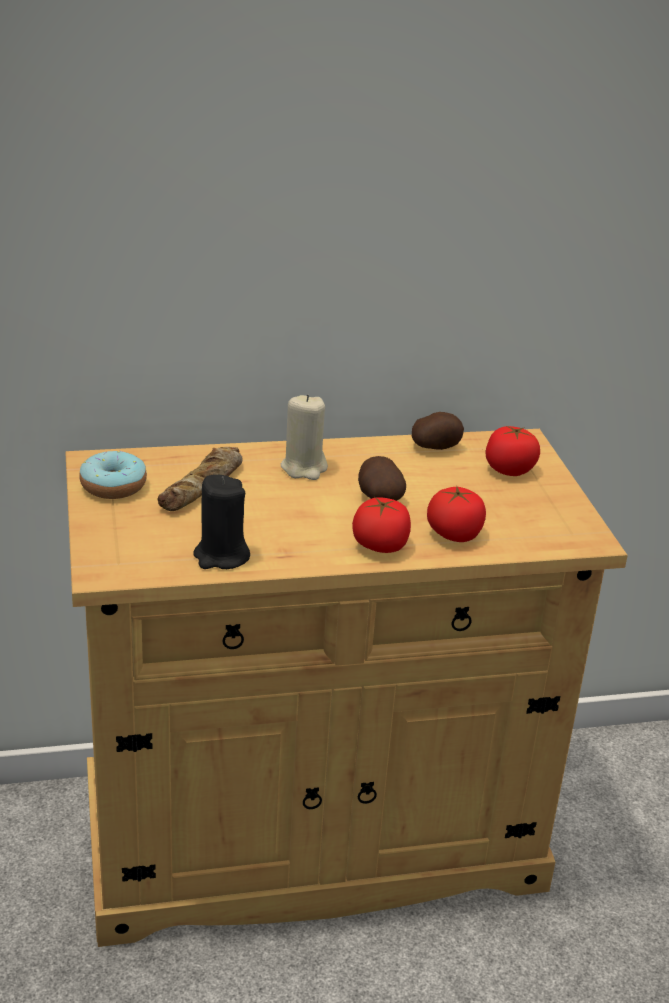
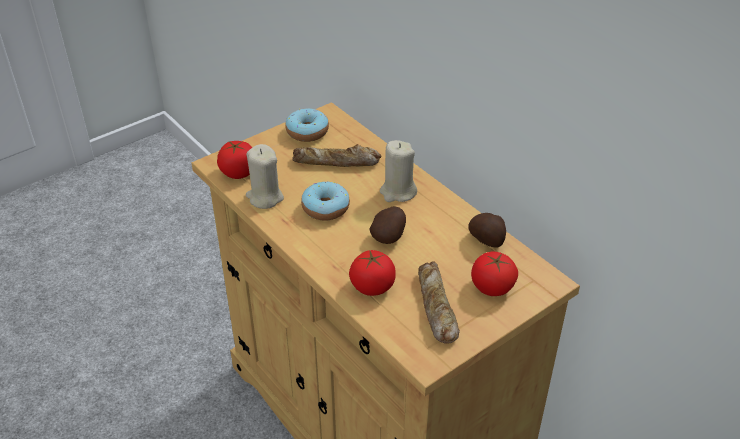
camera: 65 degrees right, 10 degrees up
black candle [193,475,250,569] -> beige candle [246,144,284,209]
tomato [352,497,411,553] -> tomato moved to [217,141,252,179]
none -> donut [301,181,350,221]
none -> bread [418,261,460,343]

